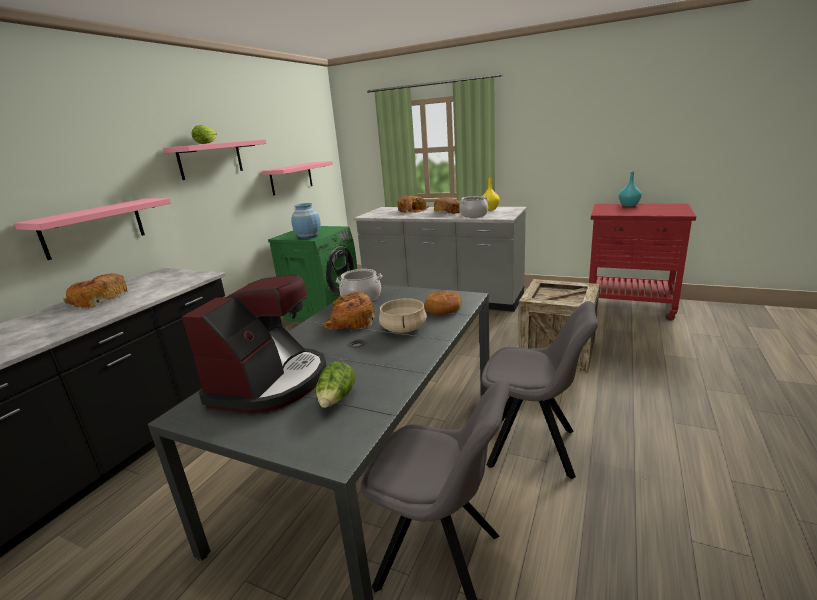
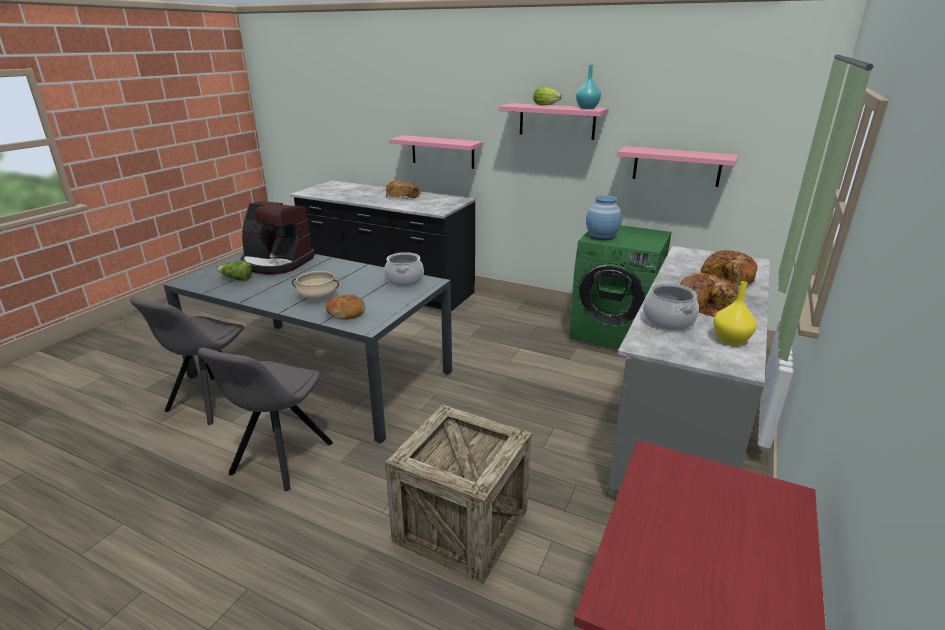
camera: 90 degrees right, 5 degrees up
bread [323,292,375,330] -> none
turquoise vase [619,171,642,207] -> turquoise vase moved to [576,65,601,109]

